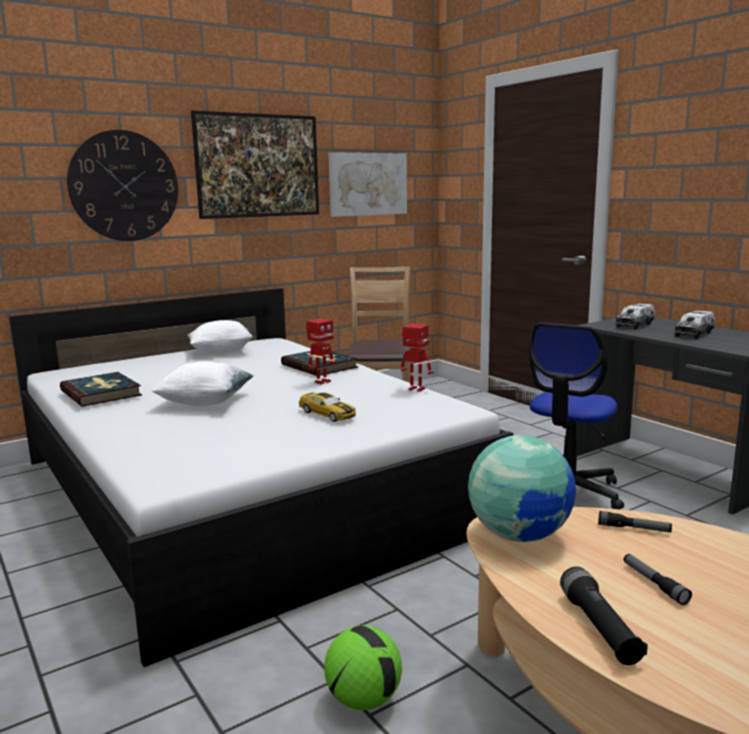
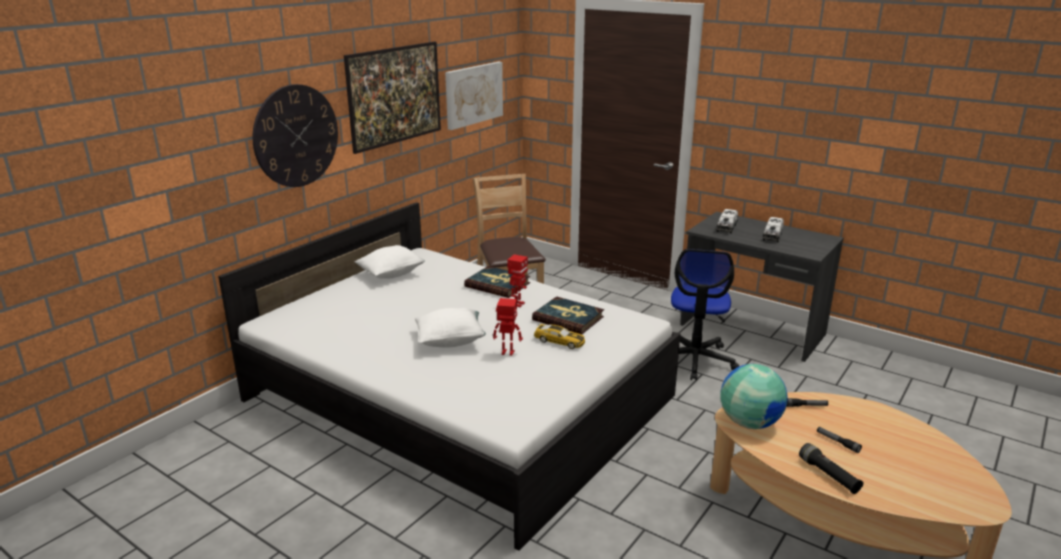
camera: 20 degrees left, 10 degrees up
book [60,372,142,407] -> book moved to [532,296,604,334]
football [324,625,402,710] -> none
toy robot [401,324,434,392] -> toy robot moved to [493,298,523,356]

